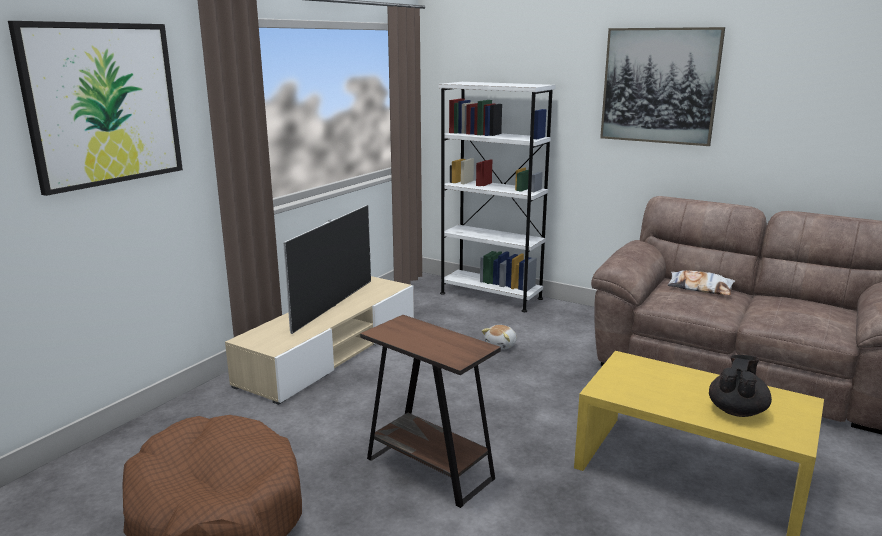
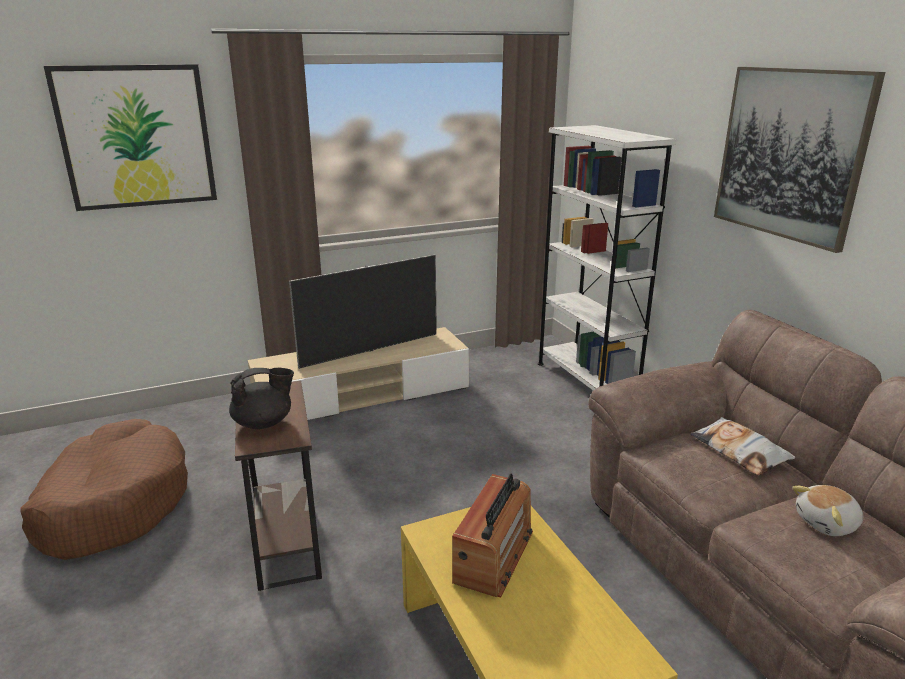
camera: 35 degrees right, 5 degrees up
plush toy [481,325,517,350] -> plush toy moved to [792,485,863,536]
black teapot [709,355,772,417] -> black teapot moved to [229,368,294,429]
none -> radio [452,474,533,597]

